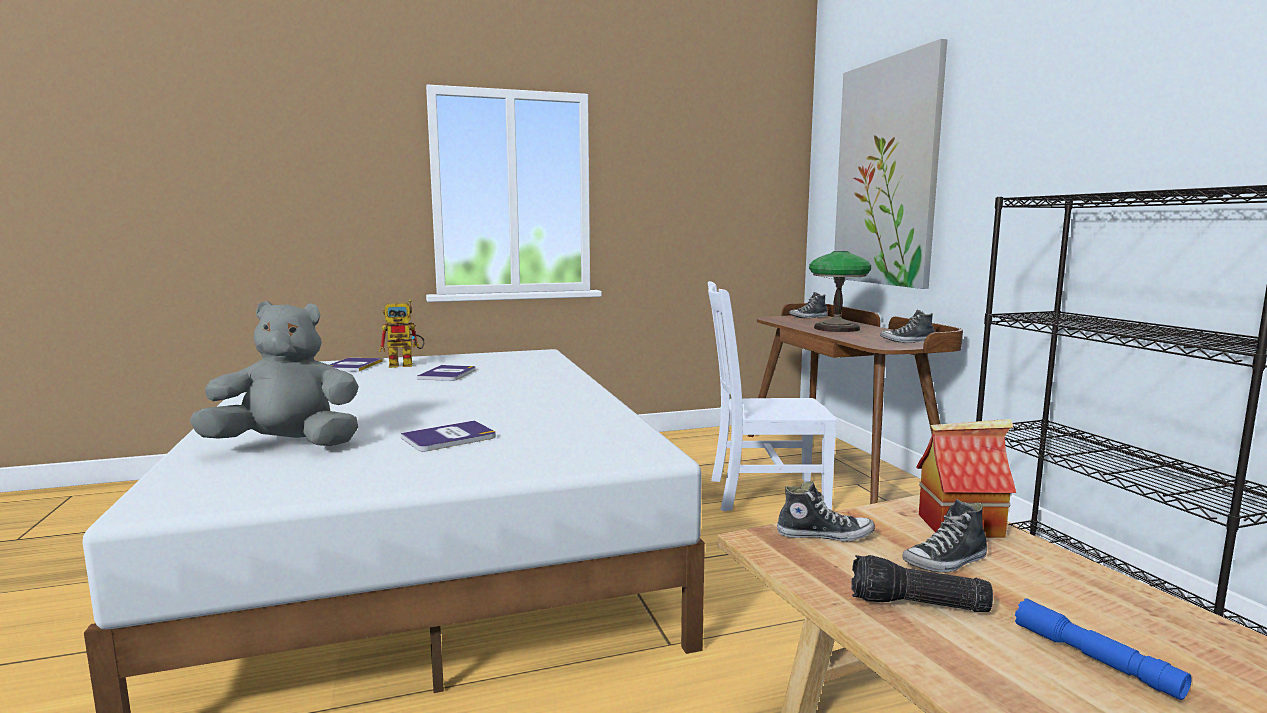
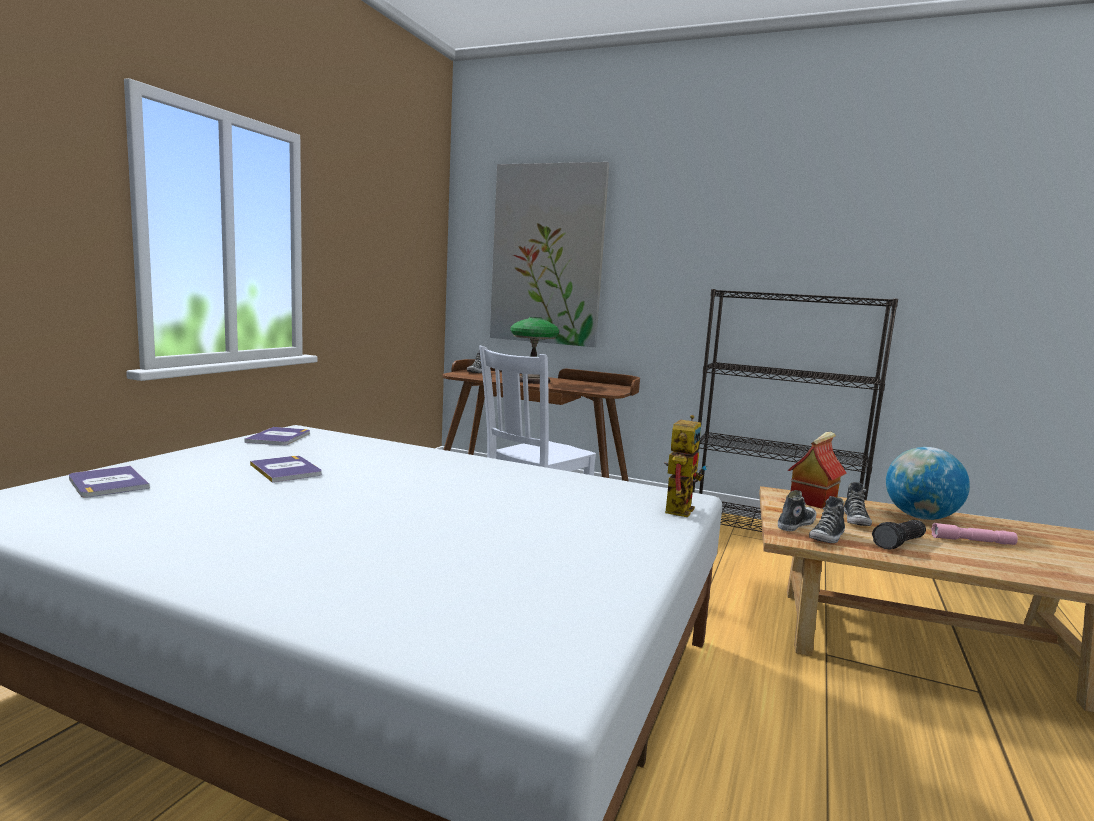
camera: 50 degrees left, 0 degrees up
grey plush toy [190,301,359,446] -> none
toy robot [379,299,425,368] -> toy robot moved to [664,415,707,517]
book [401,420,496,451] -> book moved to [245,427,310,445]
shoe [880,309,935,343] -> shoe moved to [809,496,845,543]
blue flashlight [1015,598,1192,700] -> pink flashlight [931,523,1018,545]
none -> globe [886,447,970,520]

